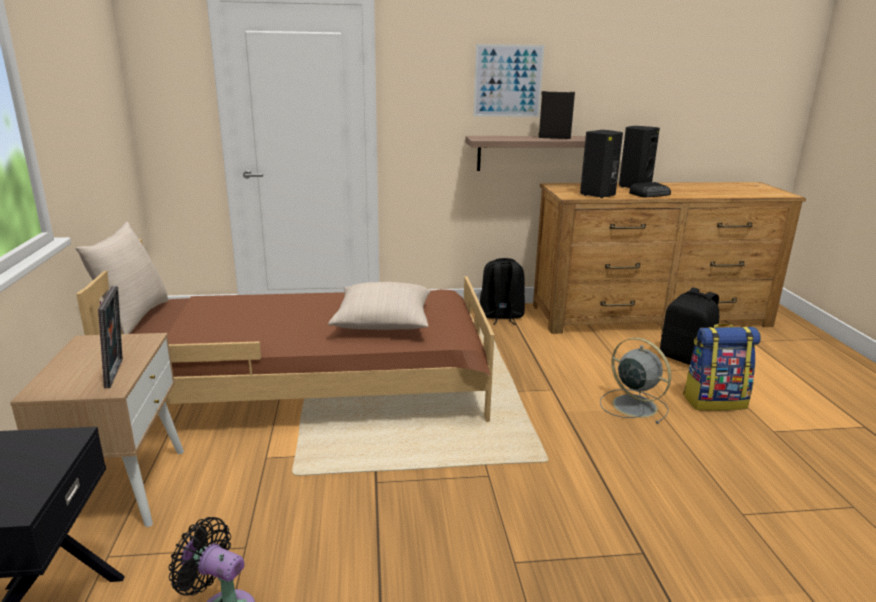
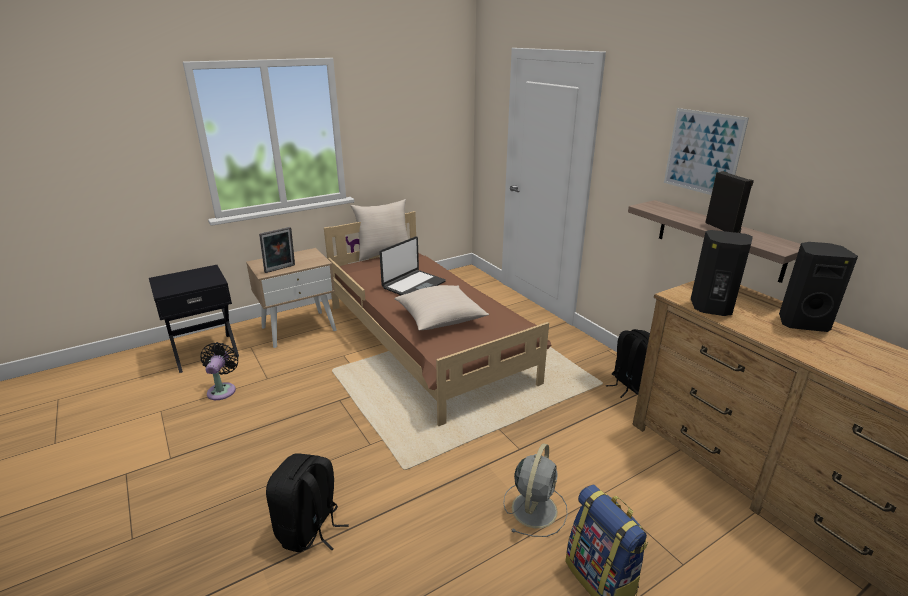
camera: 65 degrees right, 5 degrees up
radio [629,182,671,197] -> none
black backpack [660,287,719,365] -> black backpack moved to [266,453,349,552]
none -> laptop [379,237,446,295]

